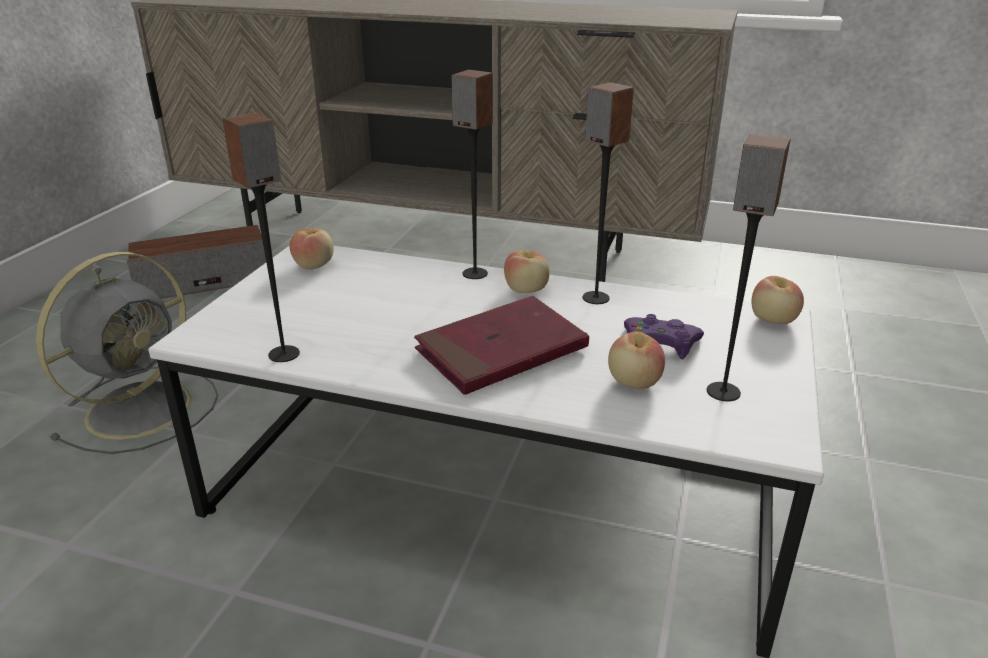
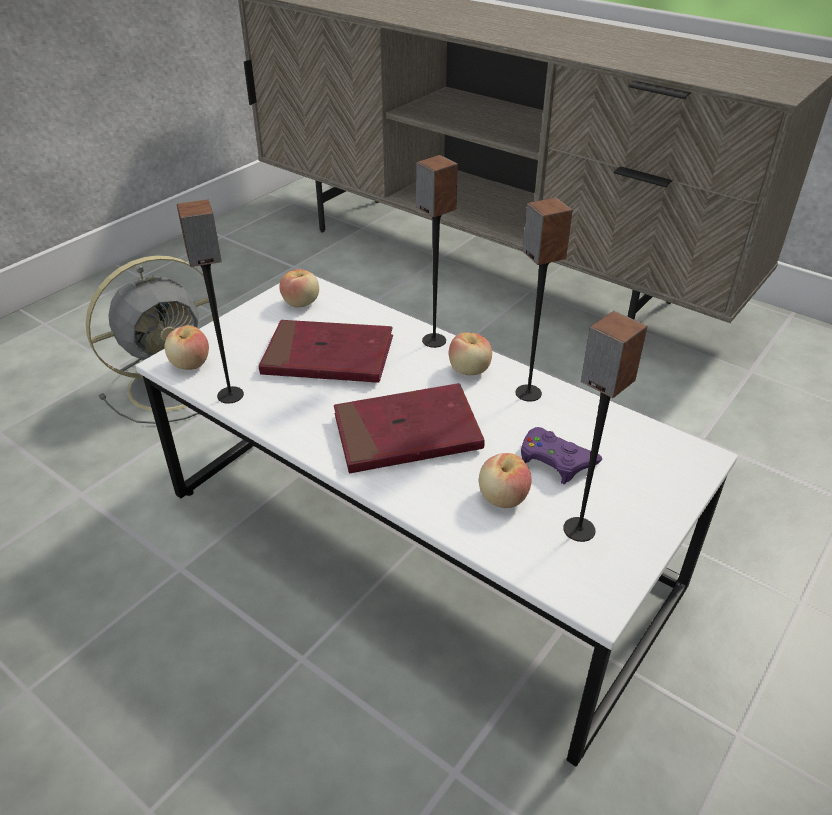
camera: 20 degrees right, 10 degrees up
speaker [127,225,266,299] -> none
apple [751,276,804,324] -> apple moved to [165,325,209,370]
none -> red book [259,320,393,383]

